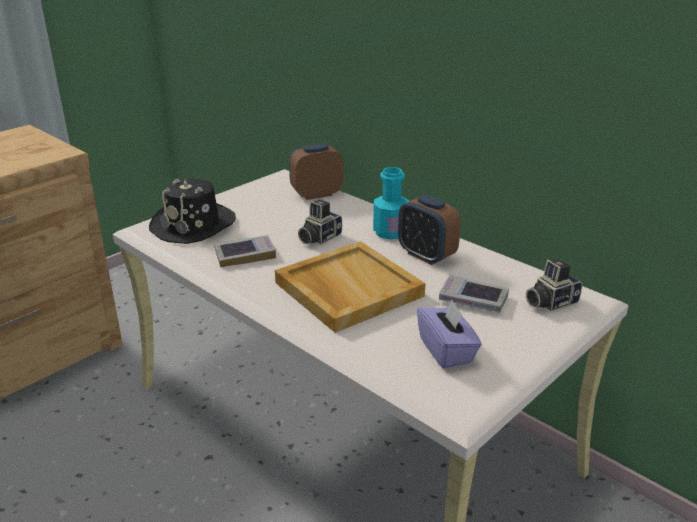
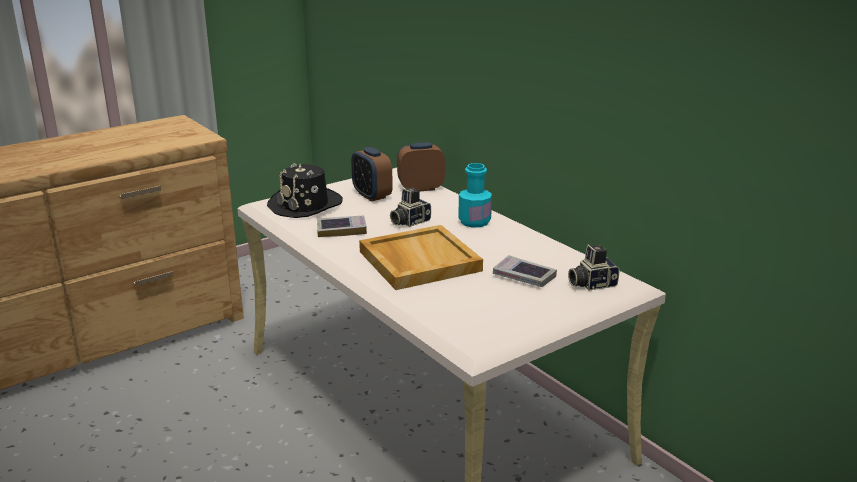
camera: 10 degrees right, 5 degrees down
alarm clock [398,195,461,265] -> alarm clock moved to [351,147,393,201]
purple tissue box [417,300,482,368] -> none

